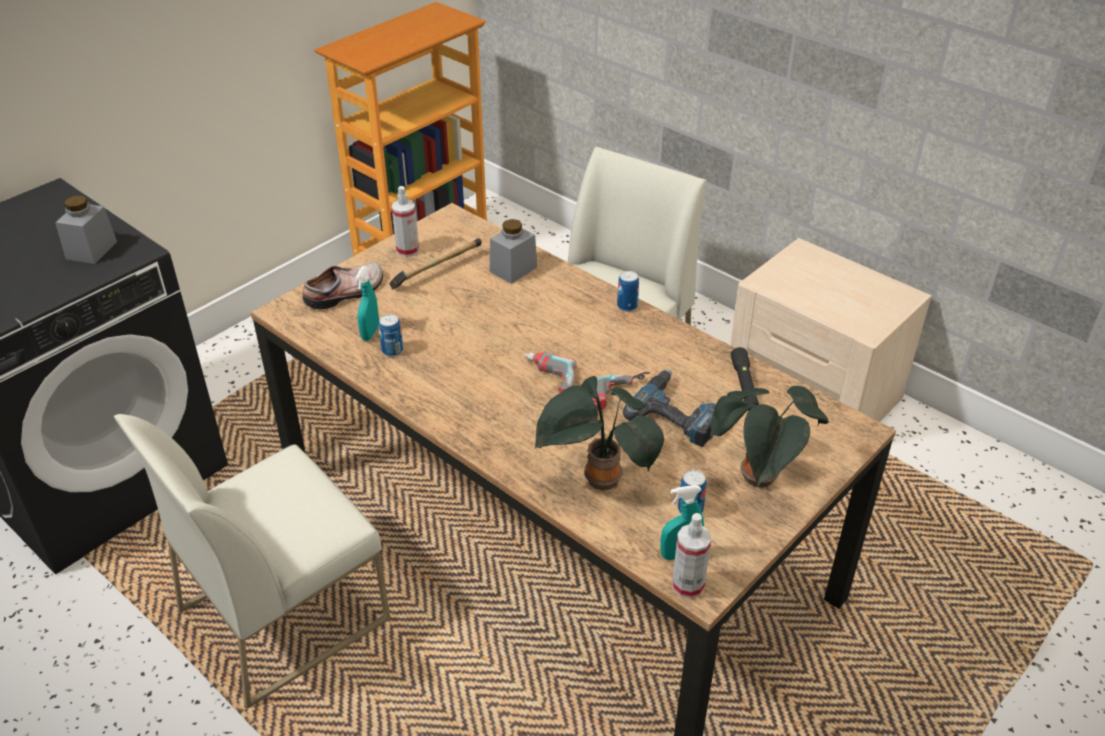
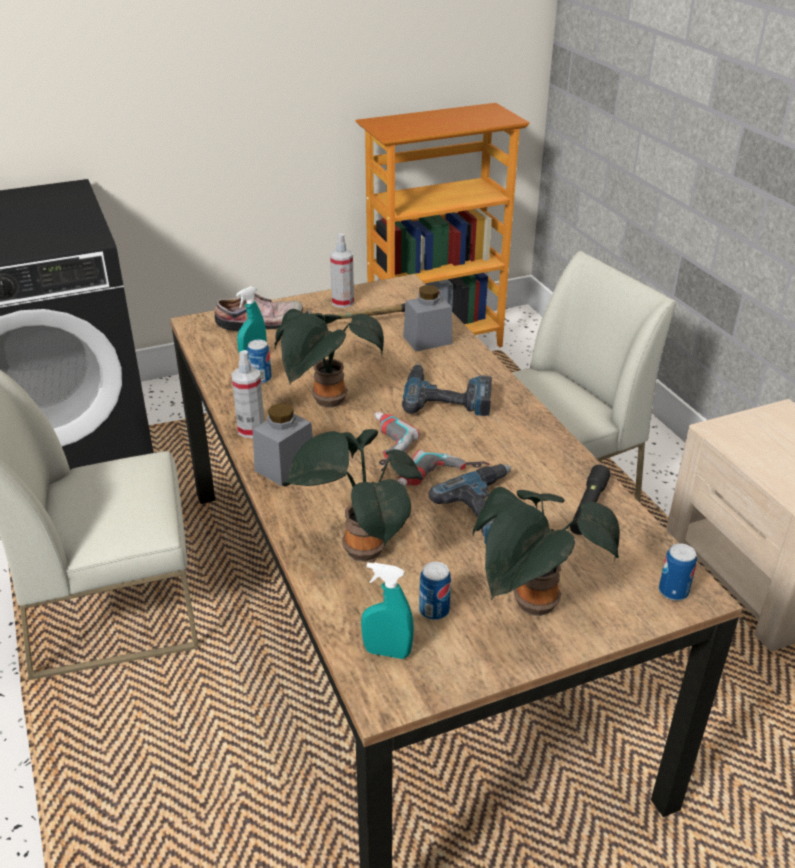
camera: 25 degrees right, 5 degrees down
grey jar [55,195,117,264] -> grey jar moved to [253,403,313,486]
can [617,271,639,312] -> can moved to [659,543,697,601]
spray bottle [672,513,711,599] -> spray bottle moved to [231,350,265,438]
none -> potted plant [274,309,384,408]
none -> power drill [402,364,492,416]

